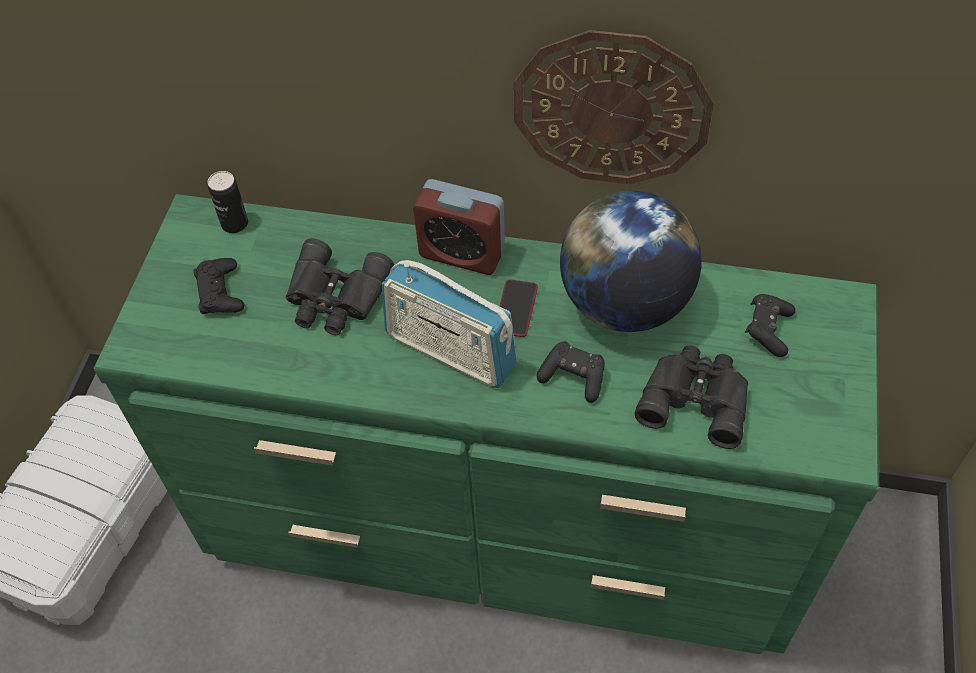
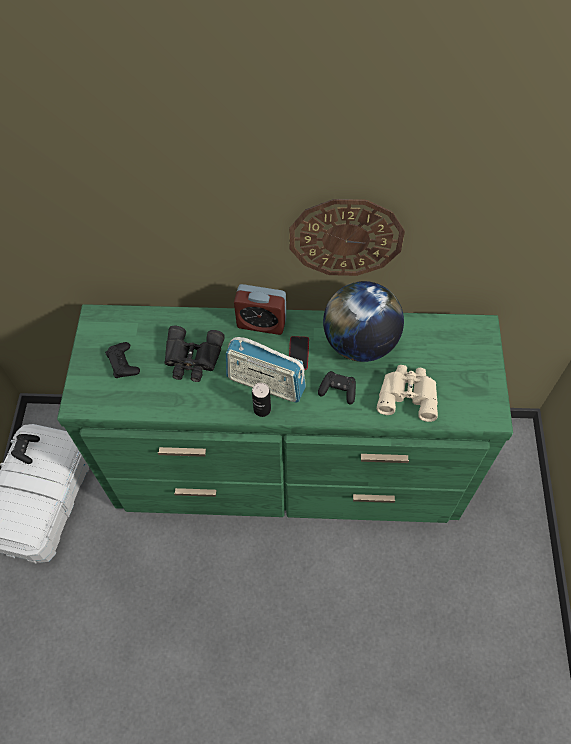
camera: 10 degrees left, 5 degrees up
can [208,171,248,233] -> can moved to [252,383,271,417]
black binoculars [635,345,748,449] -> beige binoculars [377,365,438,422]
black game controller [745,294,795,357] -> black game controller moved to [11,434,40,464]

